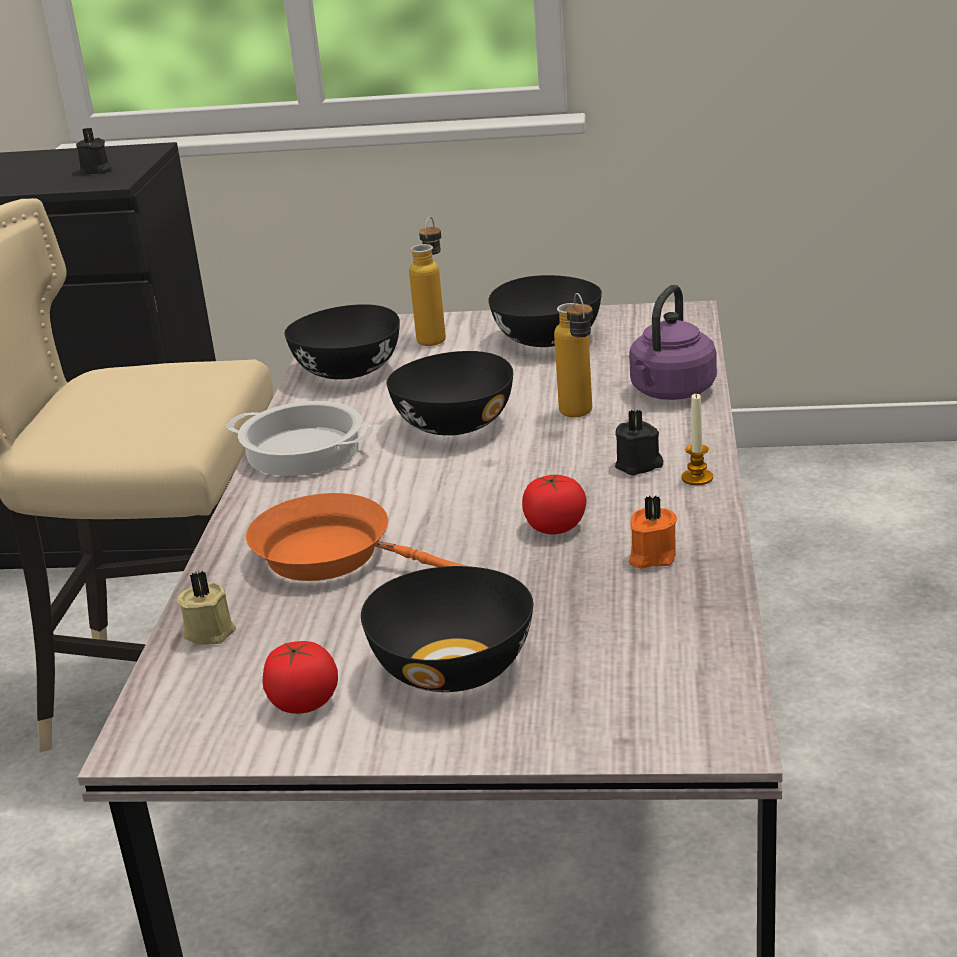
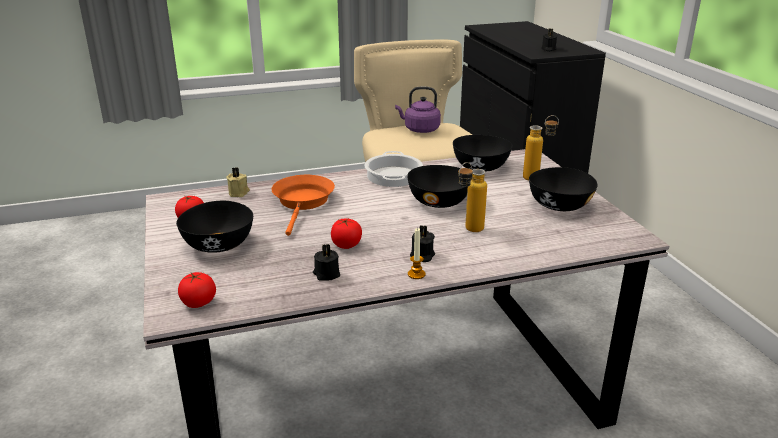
camera: 65 degrees right, 0 degrees up
purple kettle [629,285,717,400] -> purple kettle moved to [395,87,441,133]
orange candle [629,495,677,569] -> black candle [313,244,340,281]
none -> tomato [178,272,216,308]

